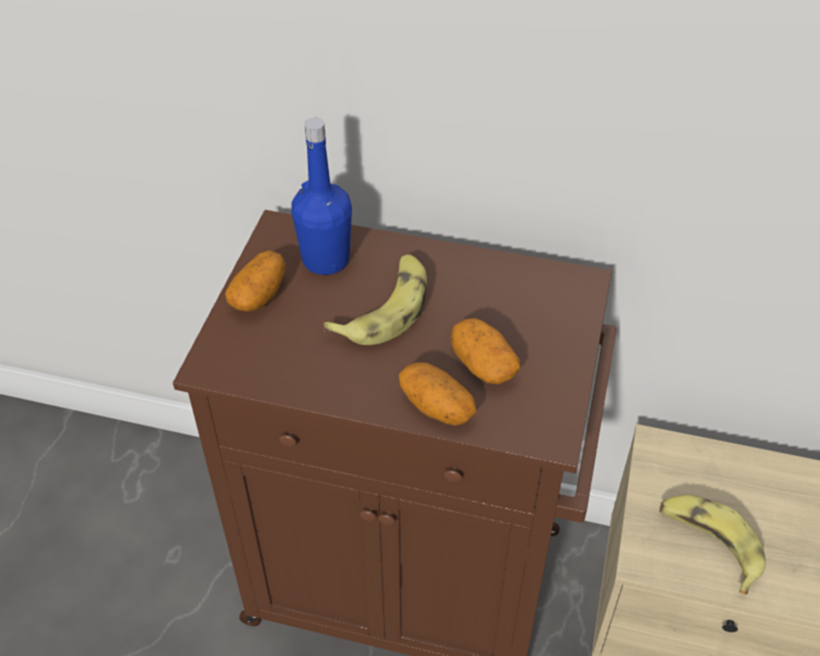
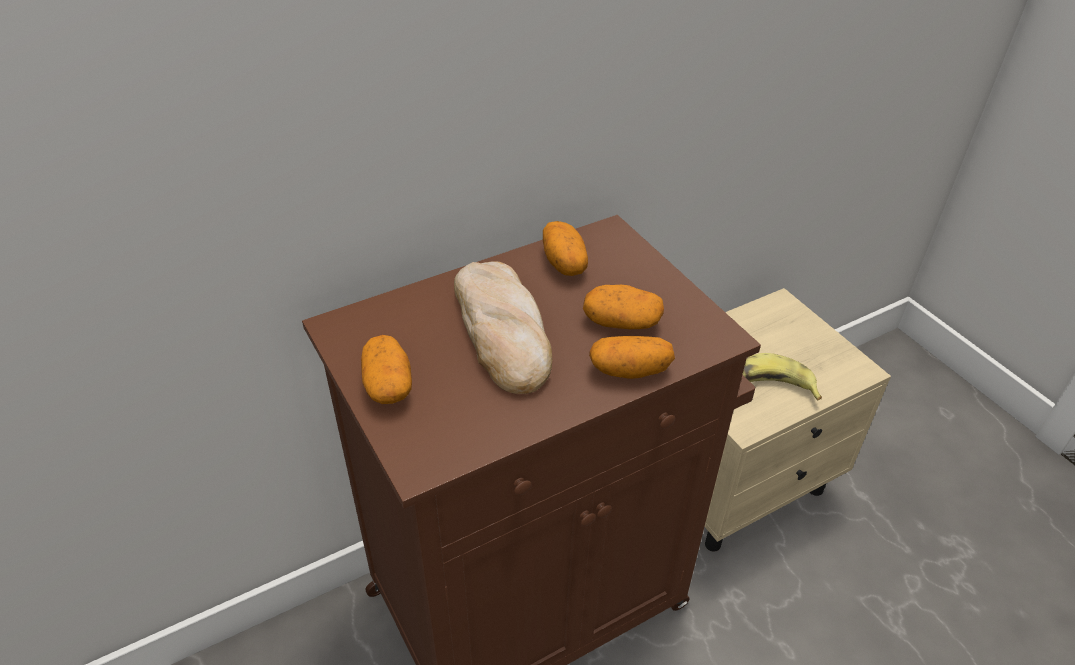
camera: 45 degrees left, 5 degrees down
blue bottle [291,118,352,275] -> none
banana [323,254,427,345] -> bread [454,261,552,394]
none -> potato [543,221,588,276]

